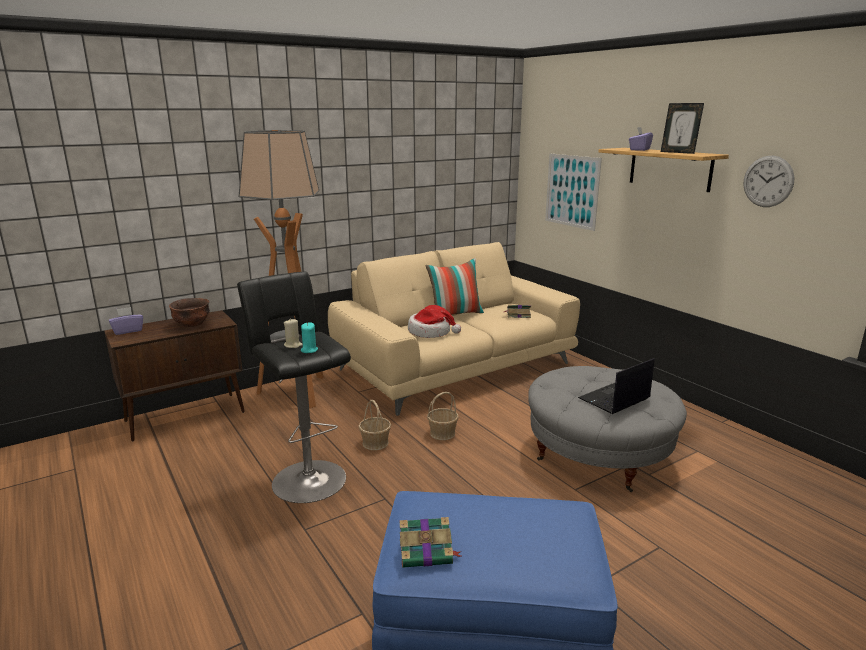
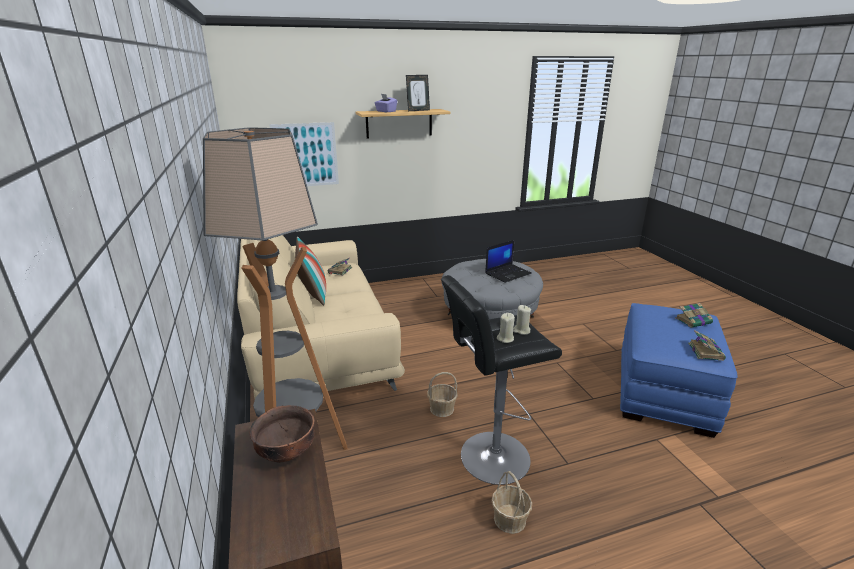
camera: 75 degrees left, 5 degrees up
purple tissue box [109,307,143,335] -> none
turquoise candle [301,322,318,353] -> beige candle [514,305,531,335]
hat [408,305,461,338] -> none
basket [427,392,459,440] -> basket moved to [491,471,532,534]
laptop [578,358,655,414] -> laptop turned 105 degrees counterclockwise [485,240,532,283]
wall clock [743,156,794,207] -> none
none -> book [675,303,713,328]

